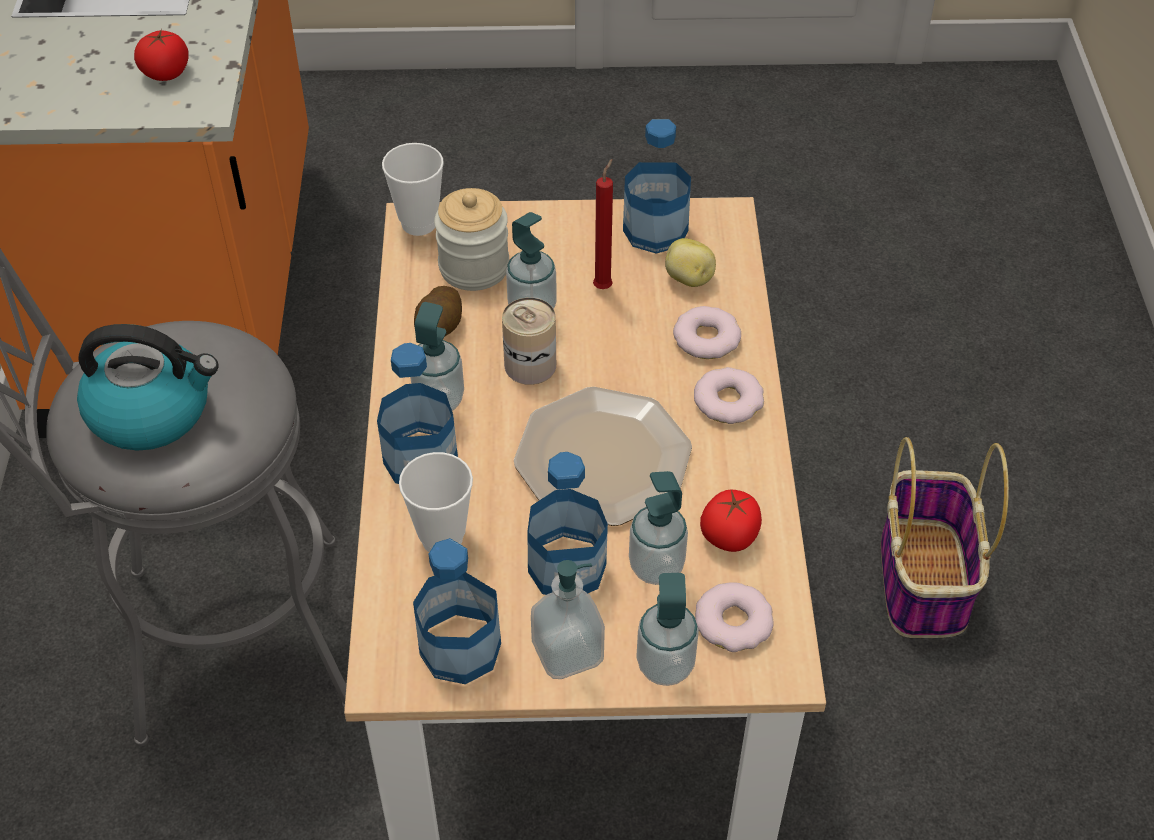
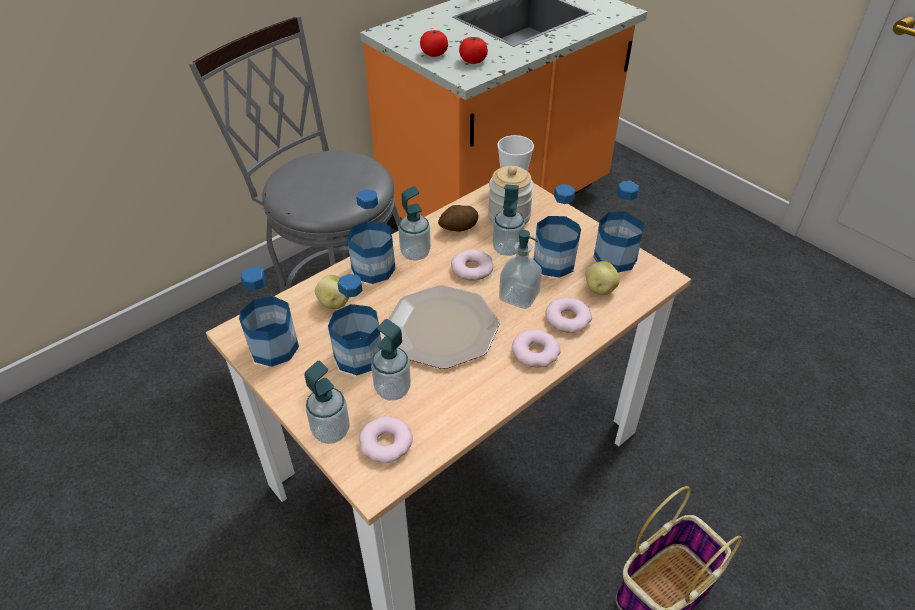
camera: 50 degrees right, 5 degrees down
kettle [77,324,219,451] -> none
cup [399,452,473,552] -> potato [315,275,349,309]
can [502,298,556,385] -> donut [451,249,494,281]
soap dispenser [531,560,605,679] -> soap dispenser moved to [499,230,542,309]
red candle [593,159,613,289] -> bottle [534,185,581,278]
tomato [700,490,762,552] -> tomato moved to [420,30,448,57]

